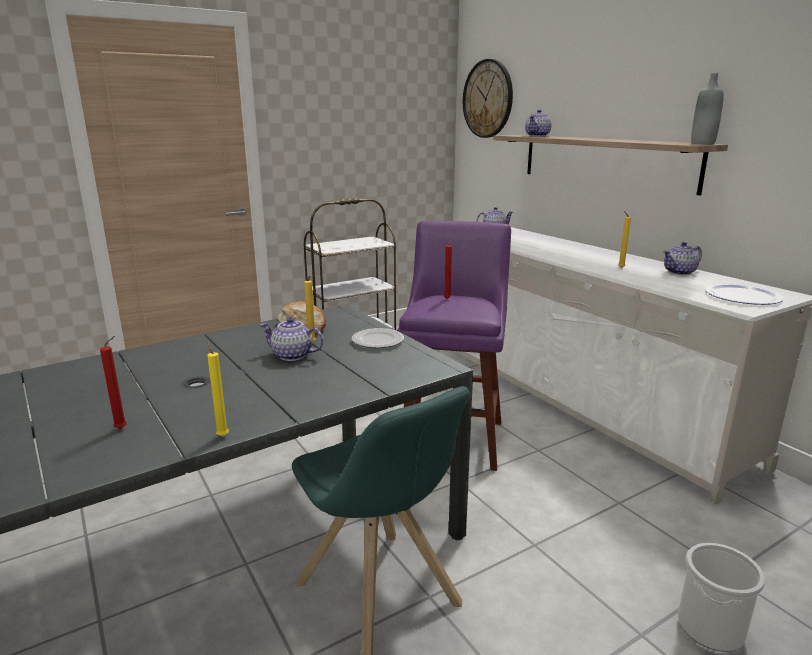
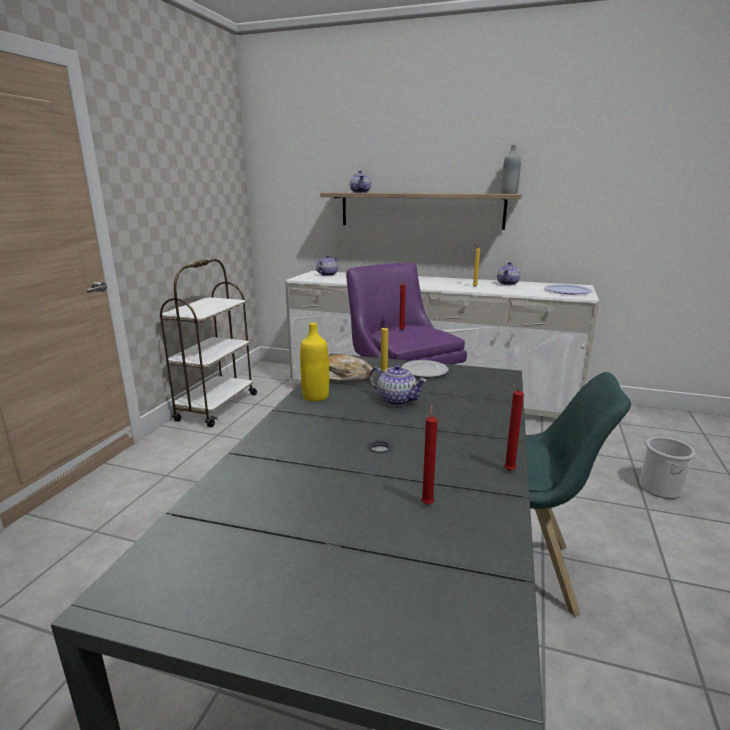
camera: 40 degrees left, 0 degrees up
yellow candle [207,341,229,437] -> red candle [504,382,524,471]
teapot [260,317,324,361] -> teapot turned 120 degrees counterclockwise [369,364,427,406]
wall clock [463,59,513,138] -> none
none -> yellow bottle [300,322,329,401]

